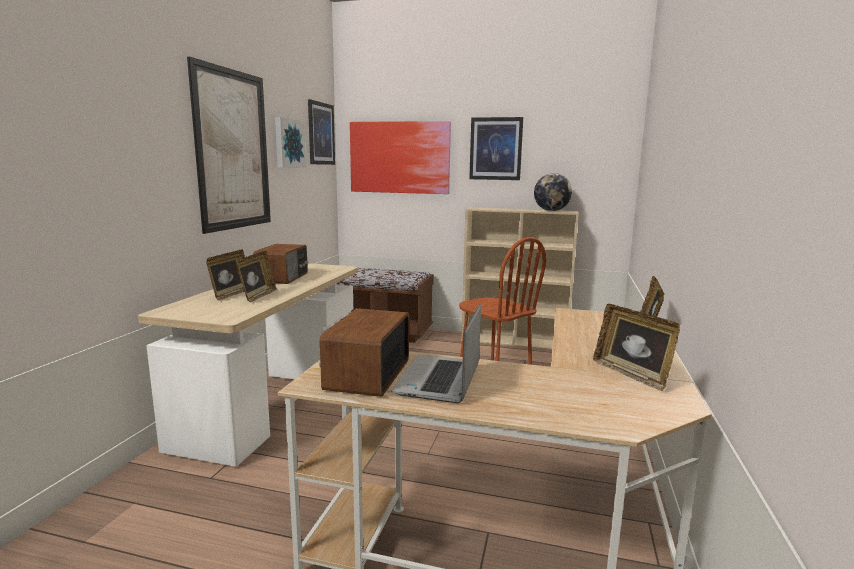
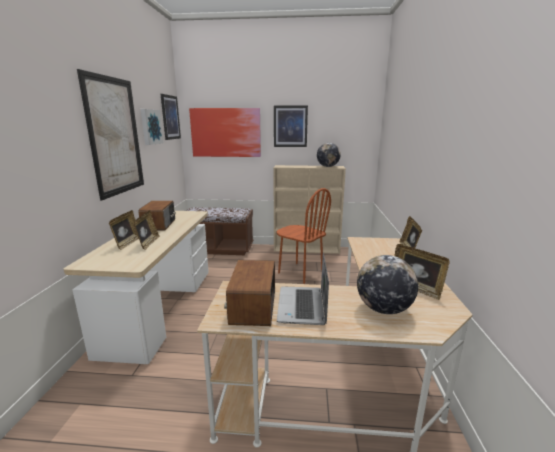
camera: 10 degrees left, 5 degrees up
none -> globe [357,255,418,314]

